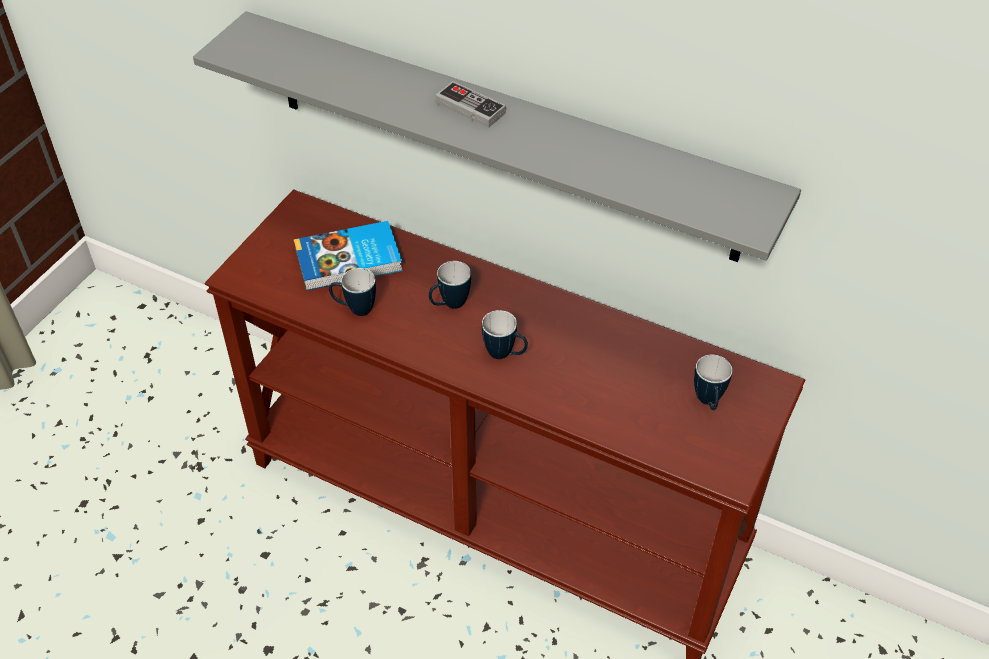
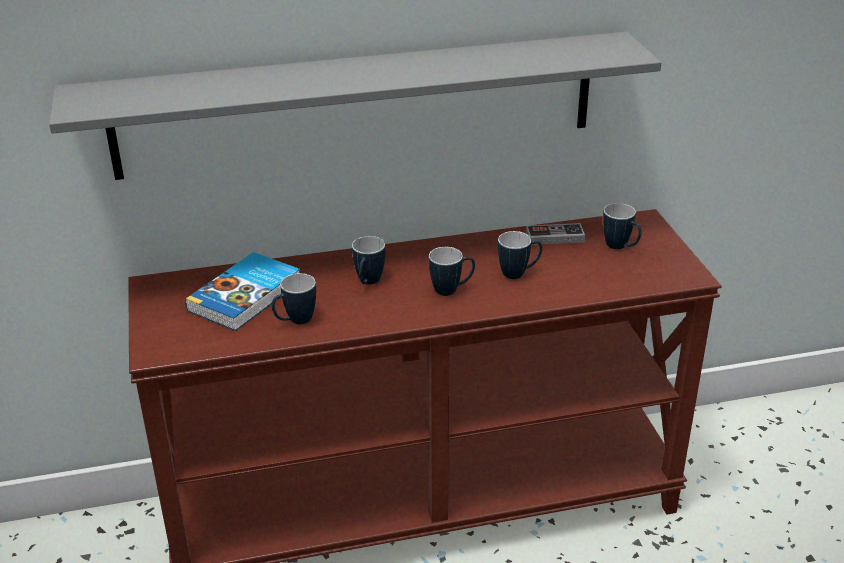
camera: 40 degrees left, 15 degrees down
game controller [435,81,506,128] -> game controller moved to [526,223,585,245]
none -> mug [498,231,542,279]

